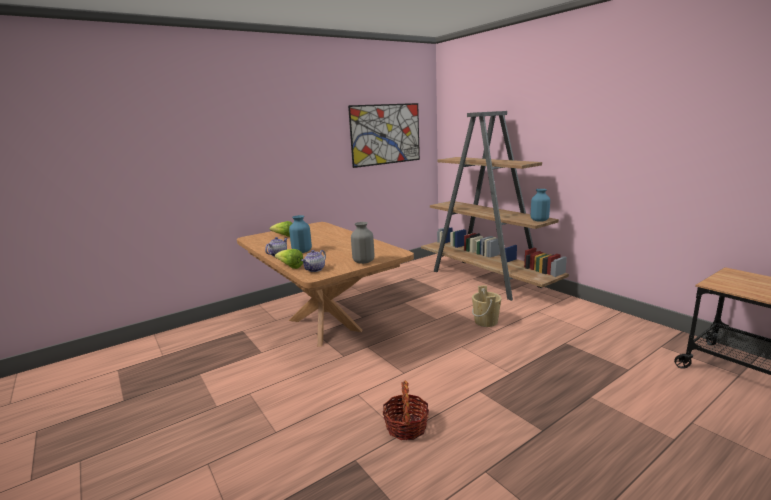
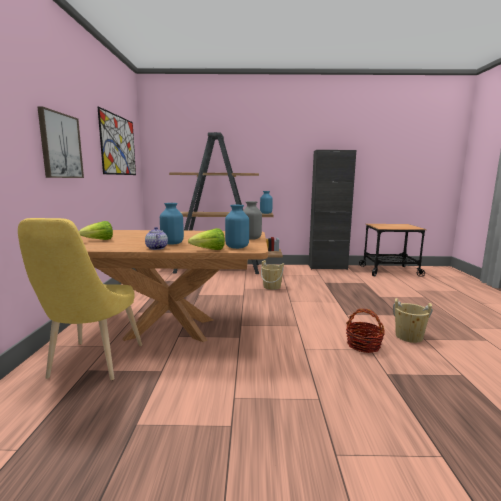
camera: 55 degrees left, 5 degrees down
teapot [301,250,326,272] -> blue vase [225,205,249,249]
none -> yellow chair [18,218,142,380]
none -> picture [37,106,84,178]
none -> black cabinet [309,150,356,270]
none -> beige bucket [393,298,433,343]

